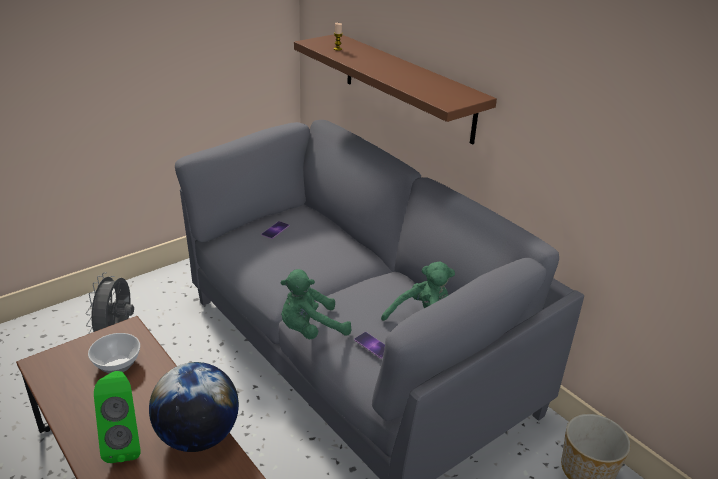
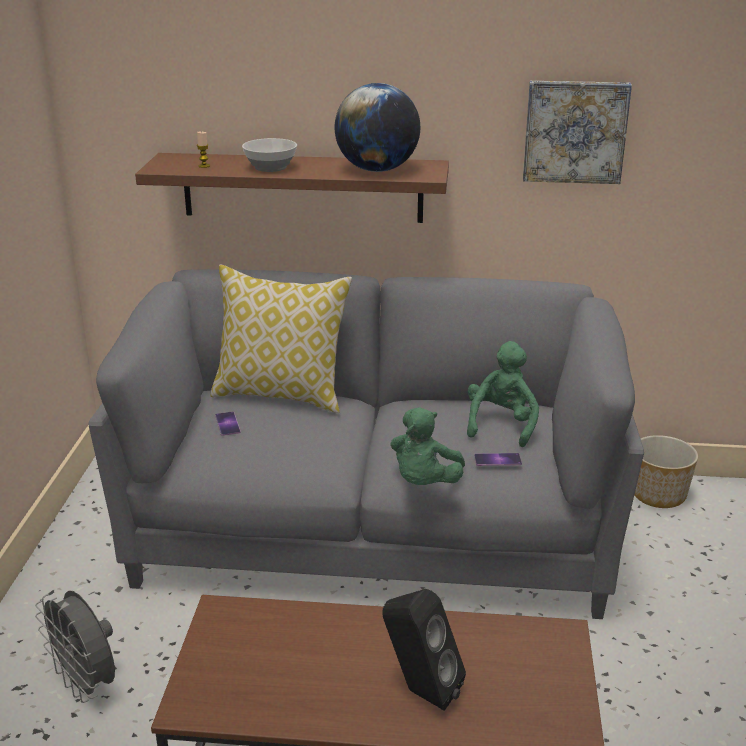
camera: 45 degrees left, 5 degrees down
bowl [88,333,140,374] -> bowl moved to [242,138,297,172]
green speaker [94,371,141,463] -> black speaker [382,589,466,711]
globe [149,362,239,452] -> globe moved to [334,83,420,172]
none -> pillow [211,265,352,413]
none -> picture [523,81,632,184]

